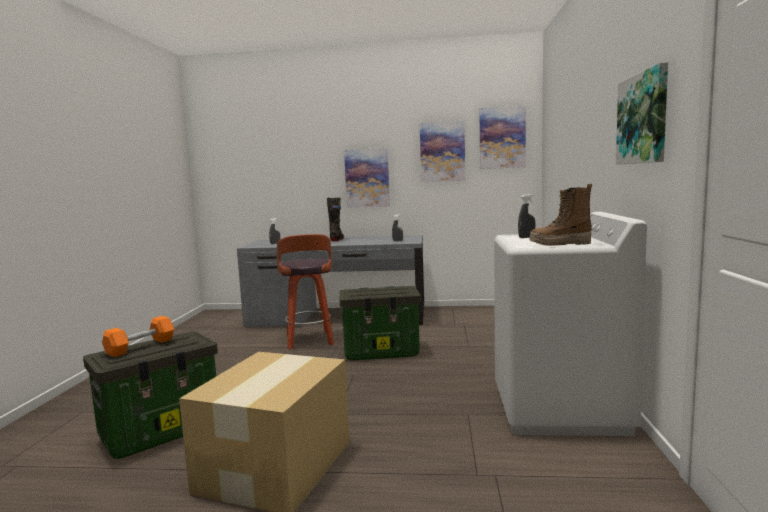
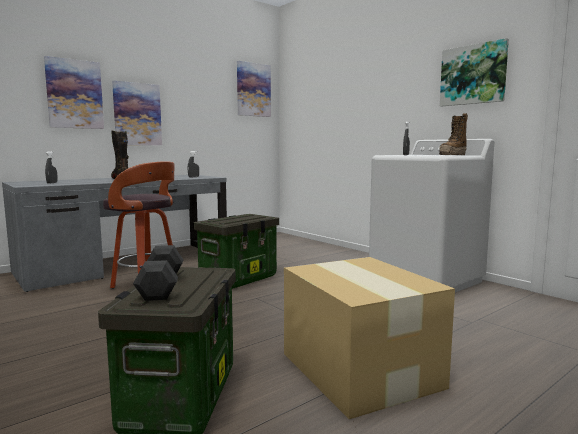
camera: 45 degrees left, 0 degrees up
orange dumbbell [102,316,174,357] -> black dumbbell [133,245,183,301]
picture [420,121,465,182] -> picture moved to [44,56,104,129]

